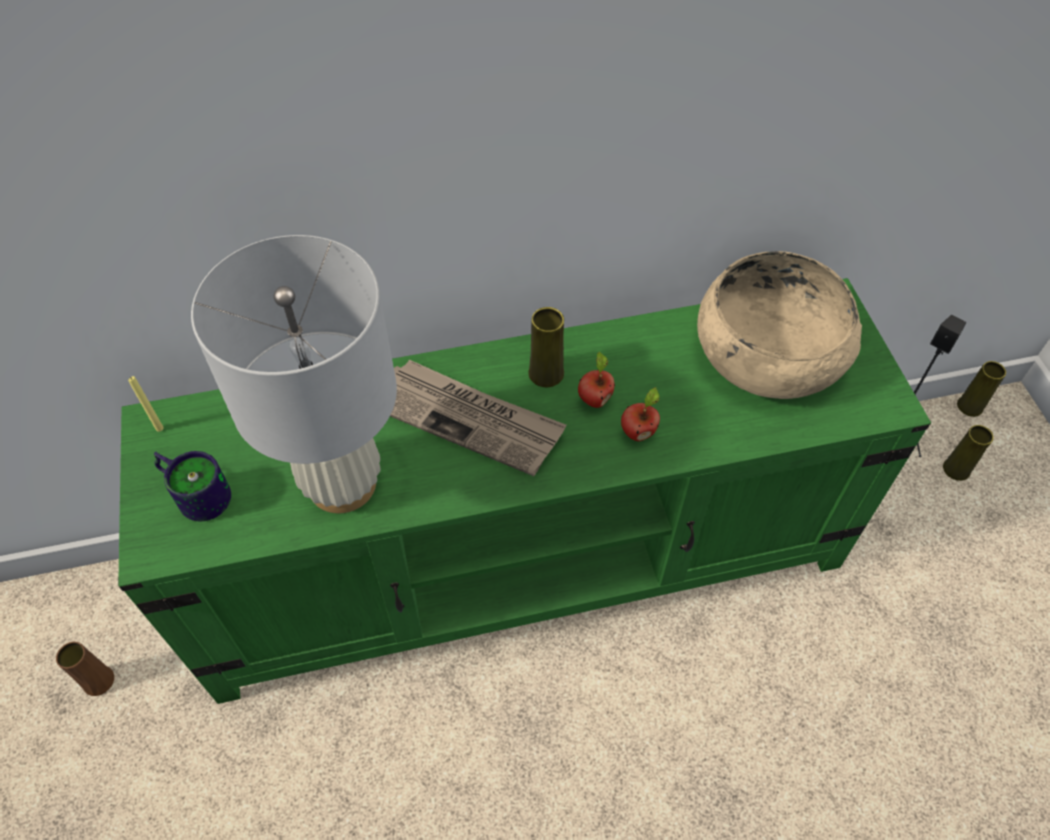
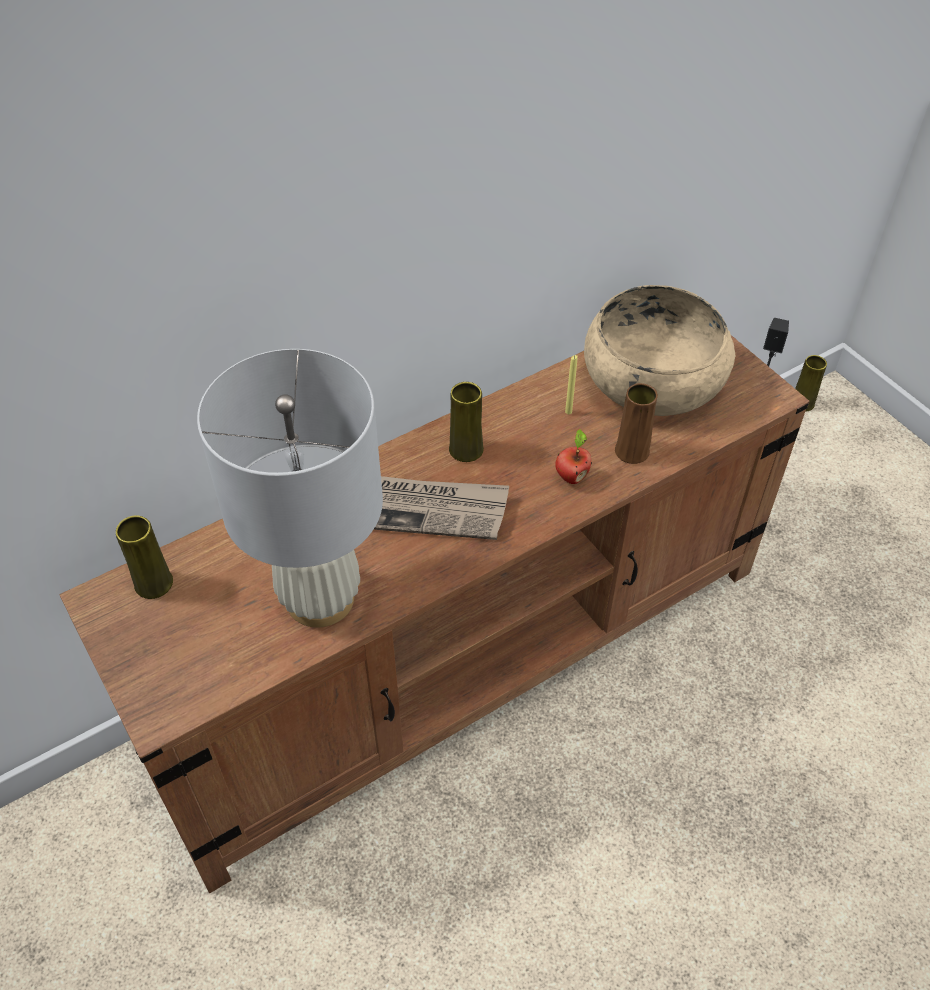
camera: 20 degrees left, 5 degrees down
brown vase [56,642,114,696] -> brown vase moved to [615,383,658,464]
green tv stand [118,278,931,704] -> brown tv stand [60,335,810,893]
yellow candle [128,376,164,432] -> yellow candle moved to [565,355,578,414]
mug [154,451,231,521] -> none
apple [578,351,615,408] -> none
yellow vase [943,425,994,481] -> yellow vase moved to [116,515,173,599]

